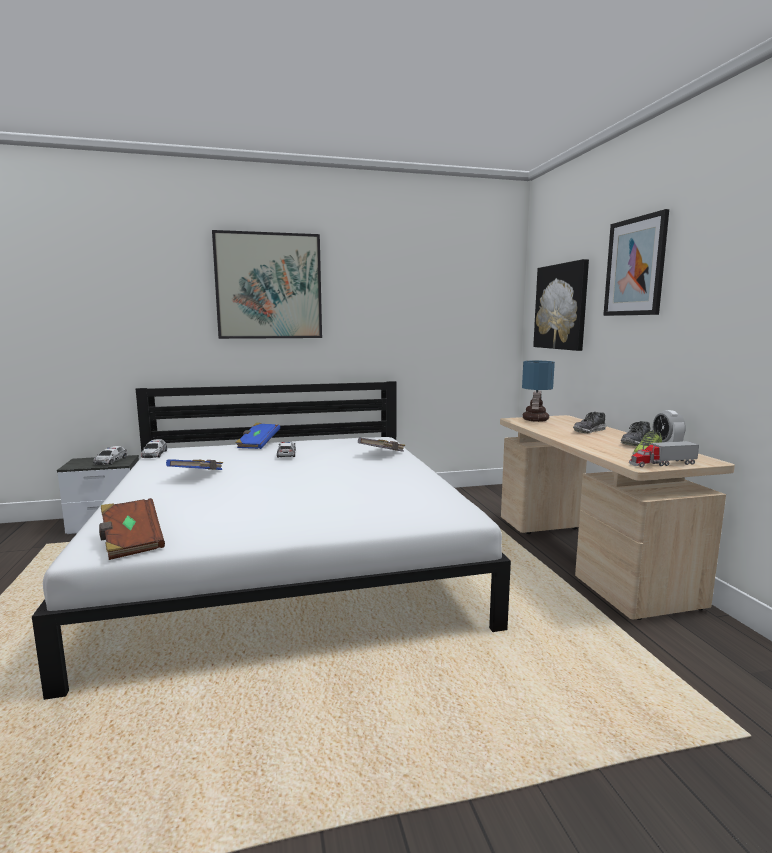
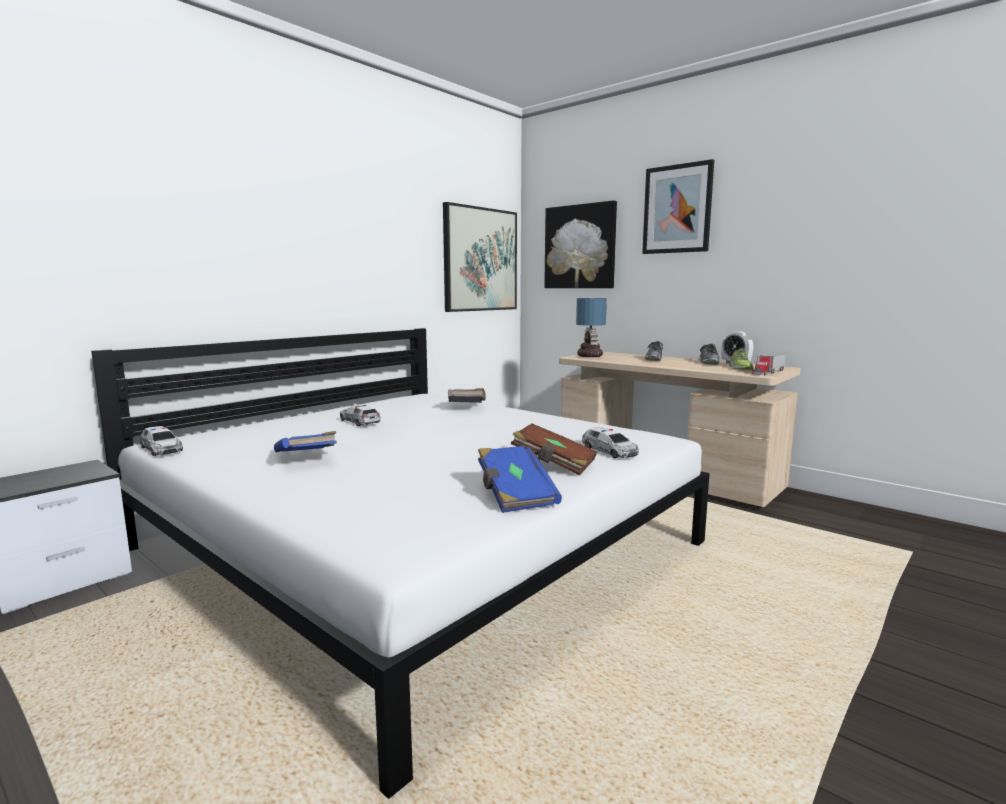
camera: 35 degrees left, 0 degrees up
toy car [93,446,127,465] -> toy car moved to [582,427,639,458]
brown book [99,498,165,560] -> brown book moved to [511,424,597,475]
picture [212,230,322,339] -> picture moved to [443,202,517,312]
blue book [235,423,280,449] -> blue book moved to [478,445,562,513]

